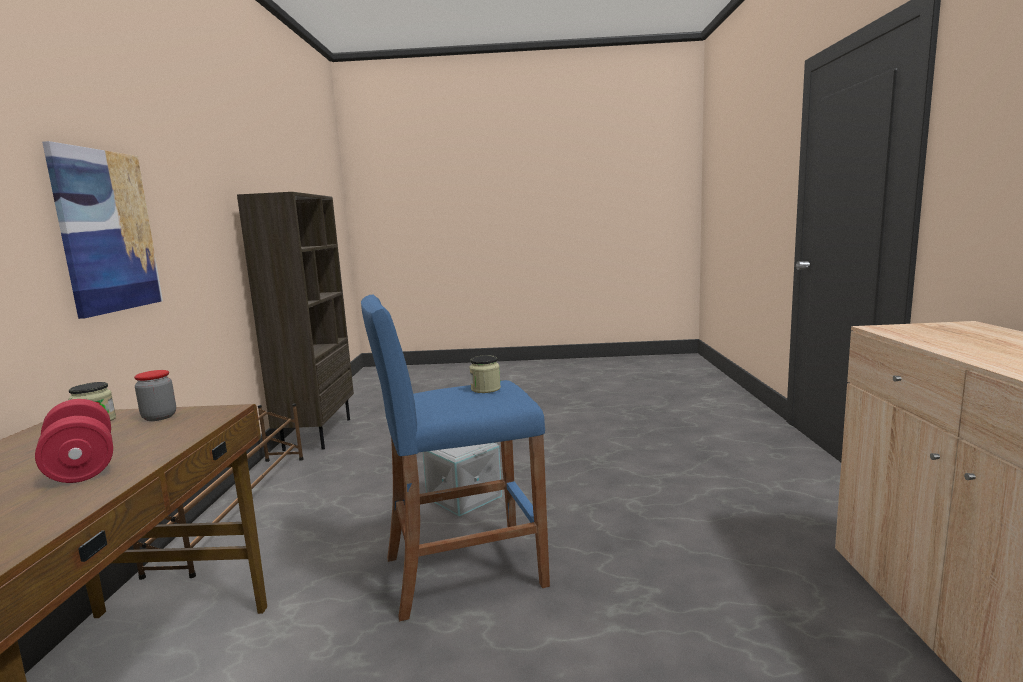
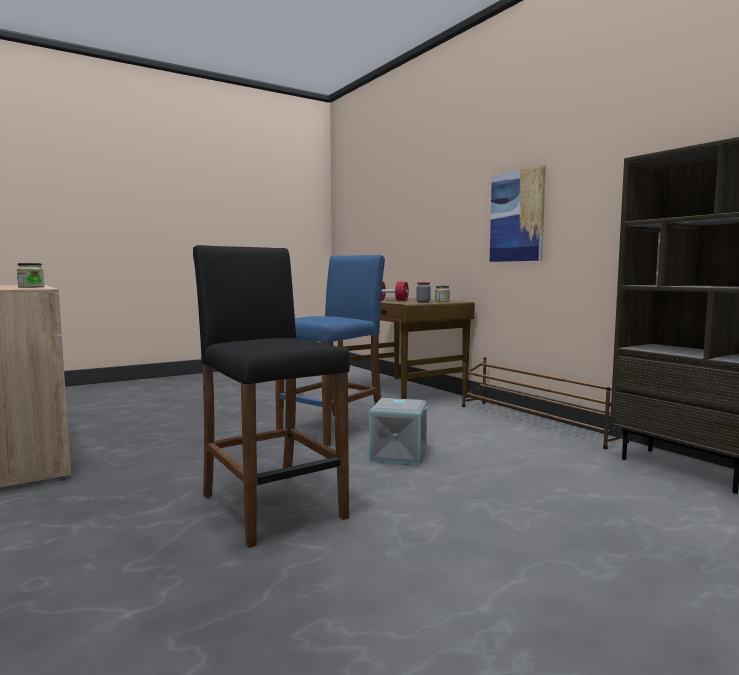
camera: 145 degrees right, 5 degrees down
jar [469,355,501,393] -> jar moved to [17,263,44,288]
none -> black stool [193,245,350,548]

